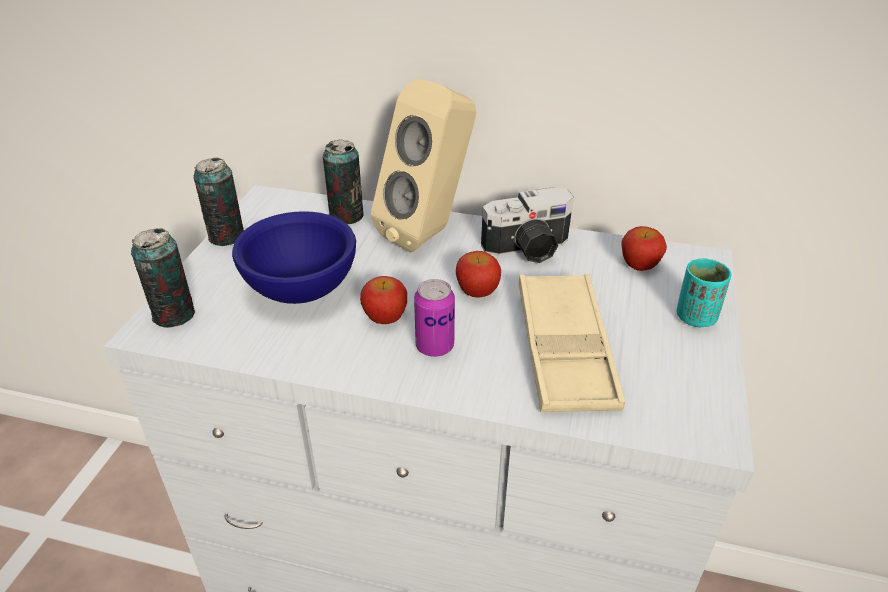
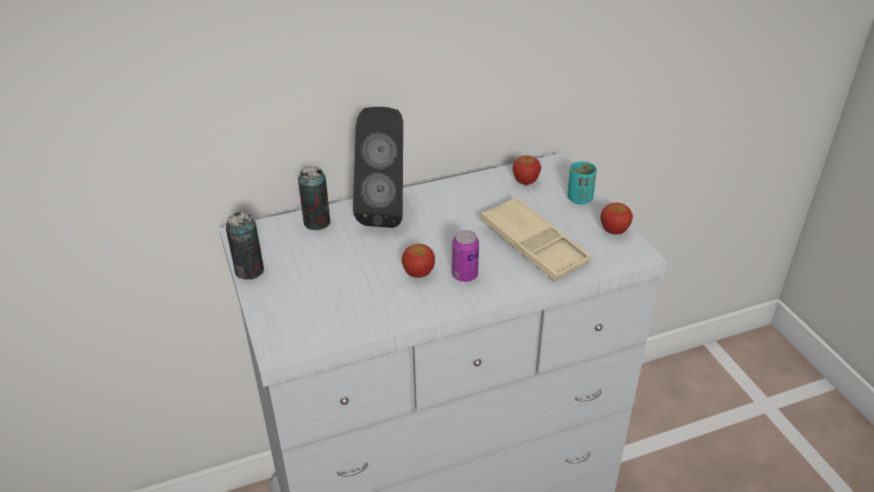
camera: 35 degrees left, 0 degrees up
can [131,228,195,328] -> none
blue bowl [232,211,356,304] -> none
beige speaker [371,79,476,252] -> black speaker [353,107,403,228]
apple [456,251,501,298] -> apple moved to [600,203,633,234]
camera [481,187,574,263] -> none

